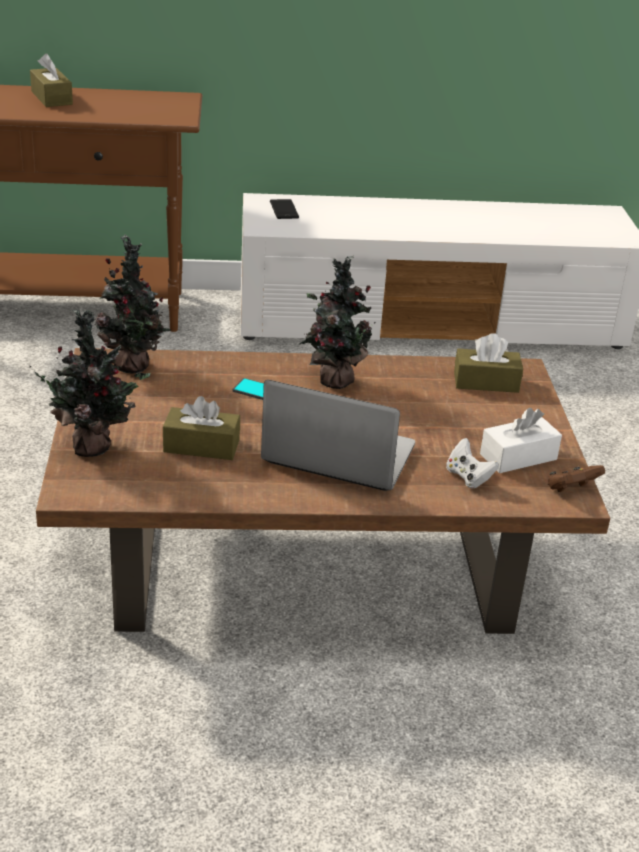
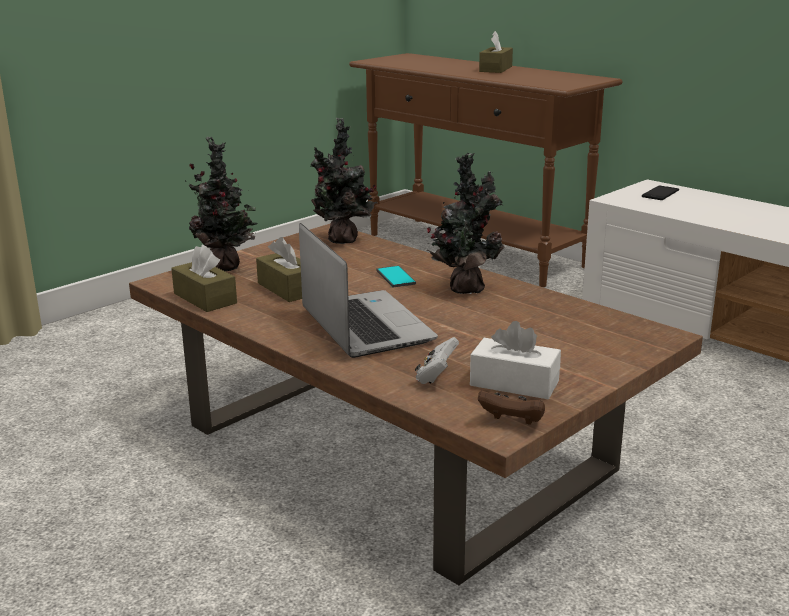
camera: 50 degrees right, 10 degrees down
brown tissue box [454,333,523,393] -> brown tissue box moved to [171,245,237,312]

